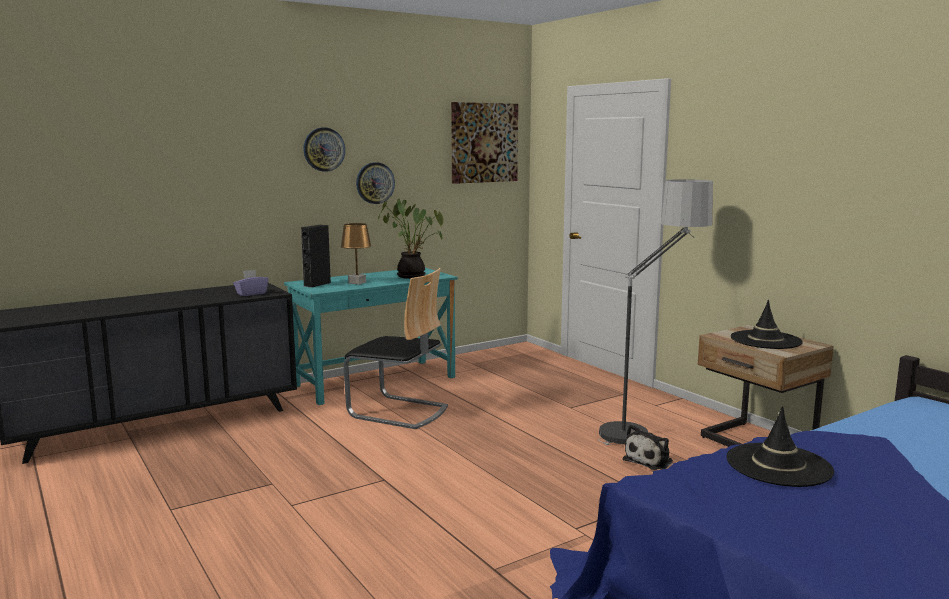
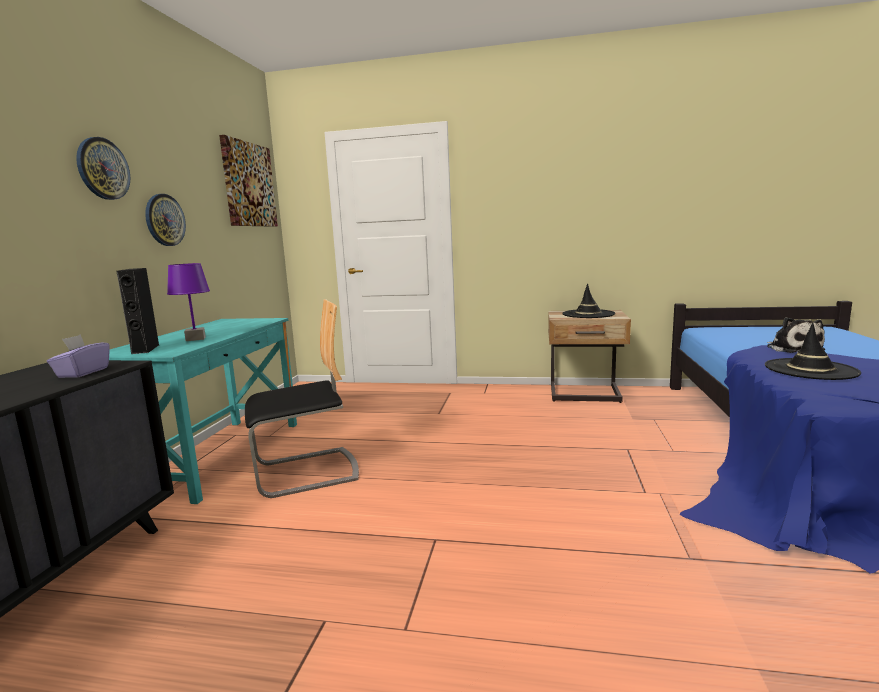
camera: 45 degrees left, 0 degrees up
brown table lamp [341,223,371,285] -> purple table lamp [167,263,210,341]
potted plant [378,199,443,279] -> none
floor lamp [598,179,713,445] -> none
plush toy [623,425,673,470] -> plush toy moved to [767,317,825,353]

